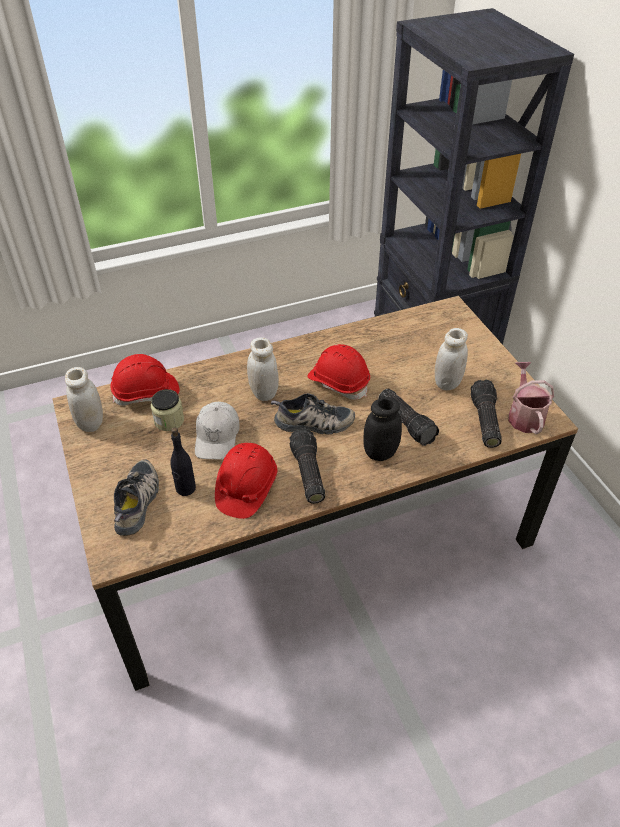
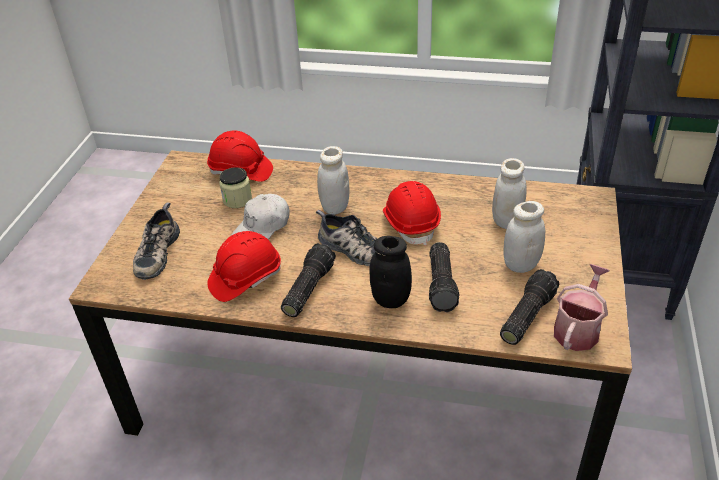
camera: 35 degrees right, 5 degrees down
white jar [65,367,103,432] -> white jar moved to [492,158,527,229]
shoe [114,460,159,536] -> shoe turned 150 degrees clockwise [133,202,180,280]
black bottle [170,427,196,496] -> none

